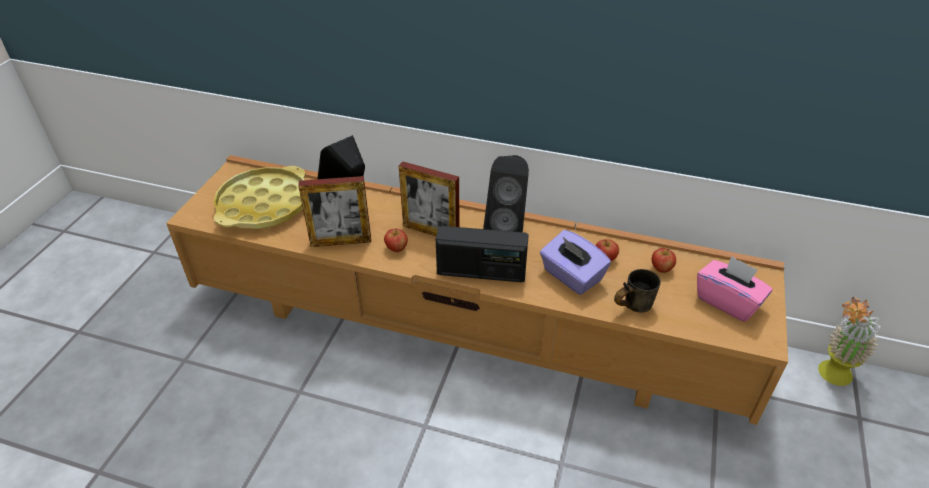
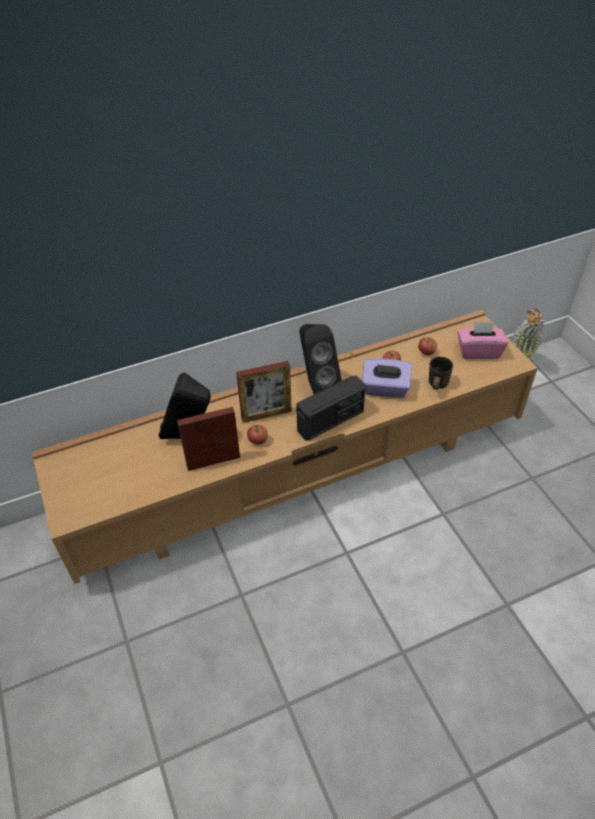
camera: 40 degrees left, 5 degrees up
yellow tray [213,166,305,229] -> none
picture frame [298,176,371,247] -> picture frame turned 150 degrees counterclockwise [177,407,240,471]

